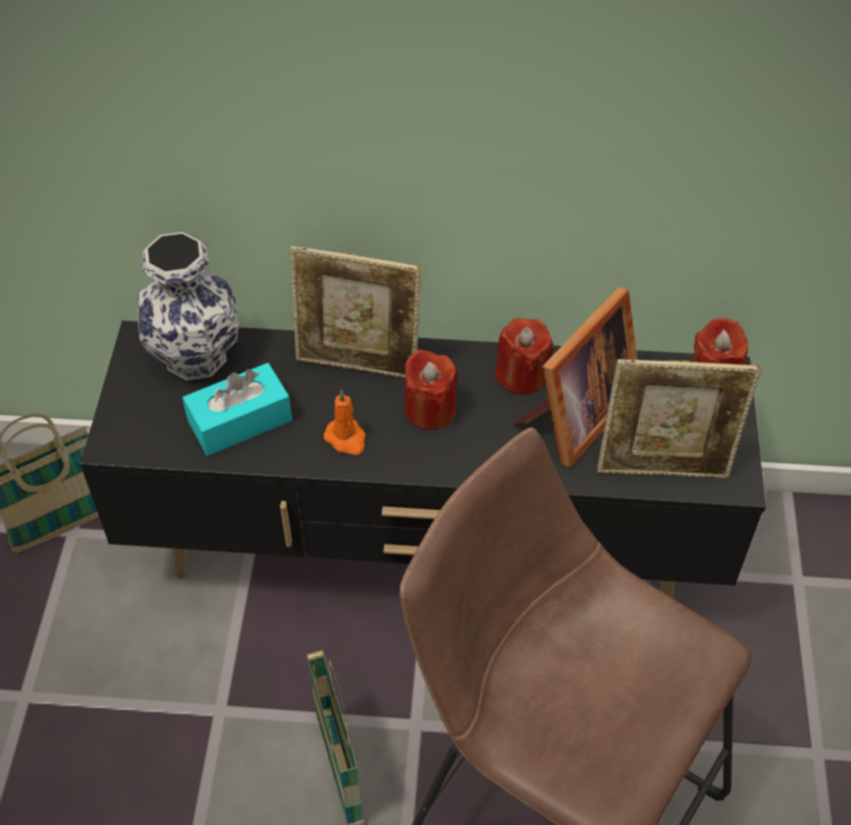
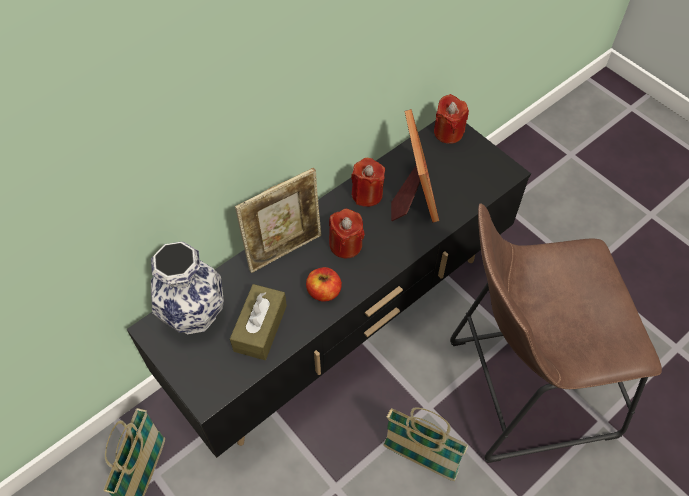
camera: 45 degrees left, 5 degrees up
turquoise tissue box [182,363,292,456] -> brown tissue box [230,284,287,360]
orange candle [324,390,366,455] -> apple [306,267,342,301]
picture frame [597,359,761,478] -> none

